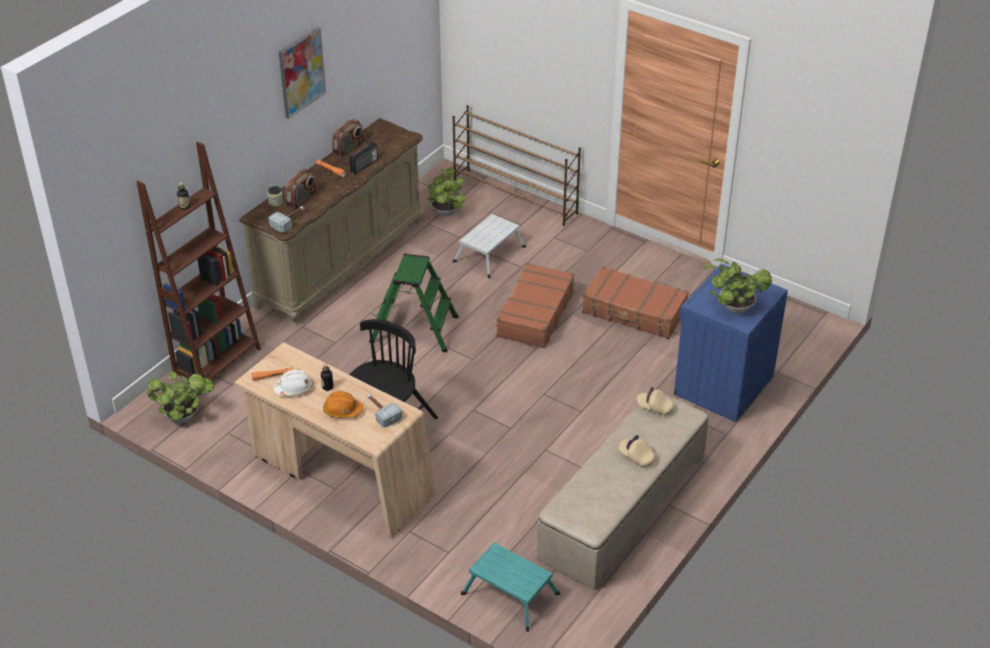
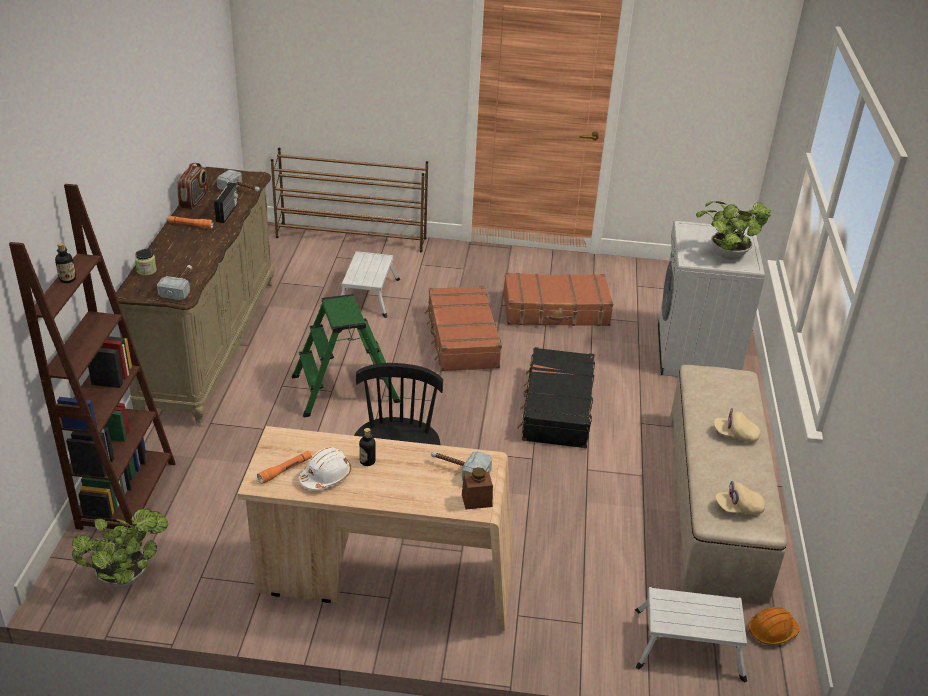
camera: 30 degrees left, 5 degrees down
picture [279,27,326,119] -> none
radio [285,169,316,209] -> none
orange hard hat [323,391,363,418] -> orange hard hat moved to [748,607,800,645]
potted plant [427,168,466,216] -> none
turquoise step ladder [461,542,560,632] -> white step ladder [635,587,747,683]
beige cap [637,386,674,416] -> beige cap moved to [716,481,765,515]
blue washing machine [674,263,788,422] -> white washing machine [658,221,765,377]
none -> hammer [217,170,260,192]
none -> brown jar [462,467,493,509]
none -> black suitcase [518,347,595,448]

